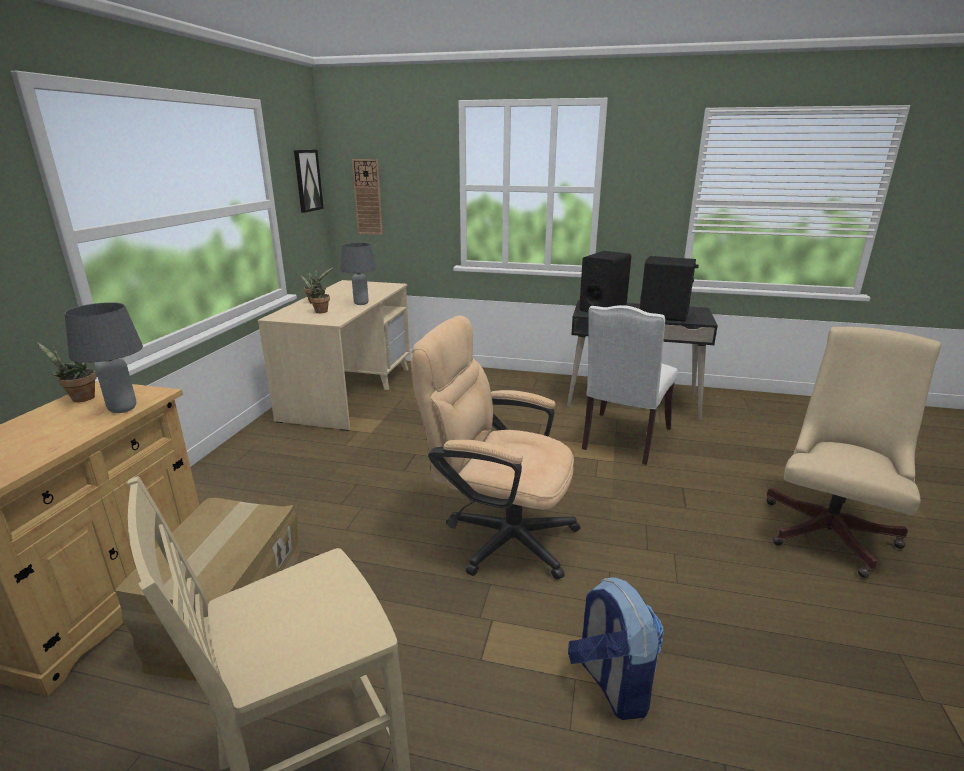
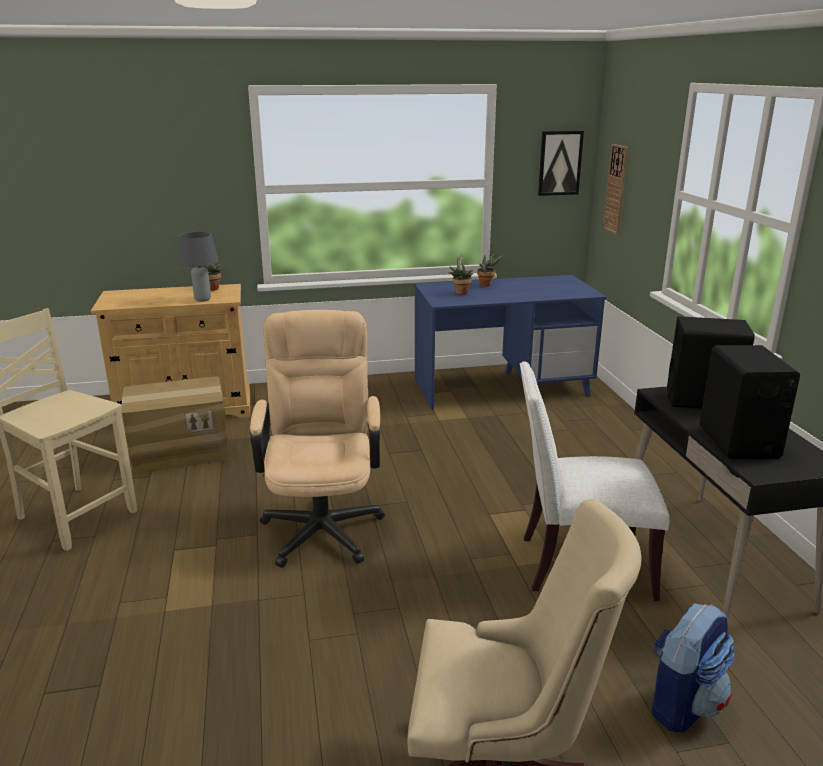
camera: 65 degrees right, 0 degrees up
beige desk [258,280,410,431] -> blue desk [414,275,606,410]
grey table lamp [341,242,376,305] -> none
backpack [568,577,664,720] -> backpack moved to [651,603,735,733]

